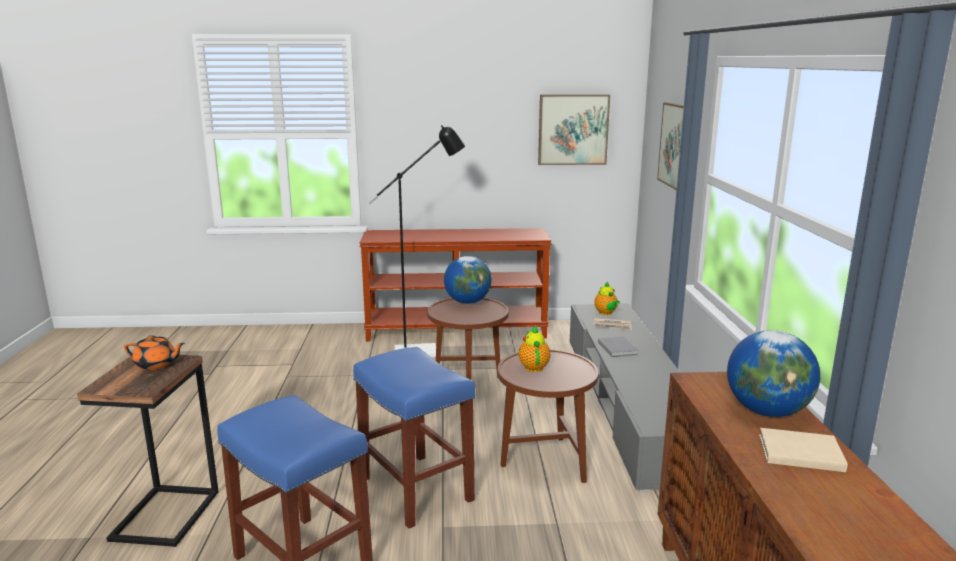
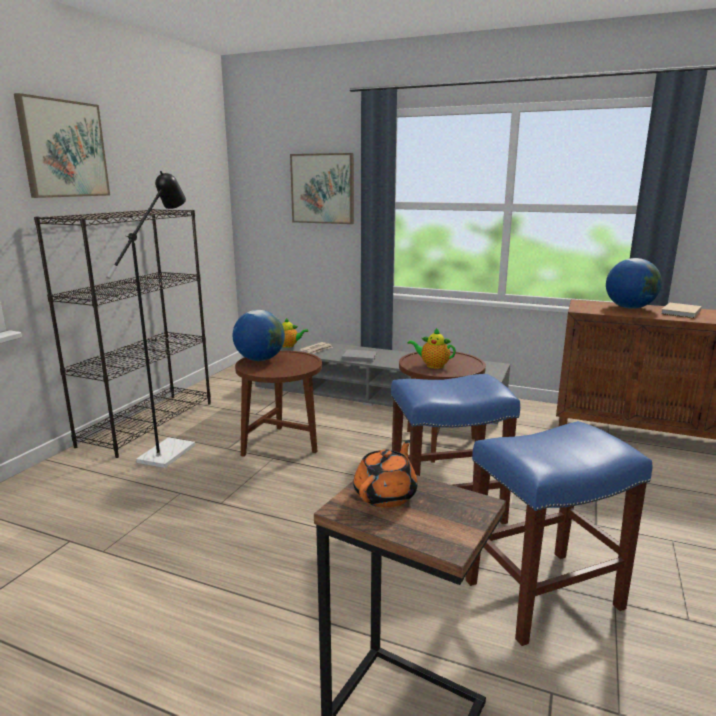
camera: 65 degrees left, 0 degrees up
brown console table [359,228,552,342] -> black bookcase [34,209,211,458]
picture [538,94,610,165] -> picture moved to [14,93,110,198]

